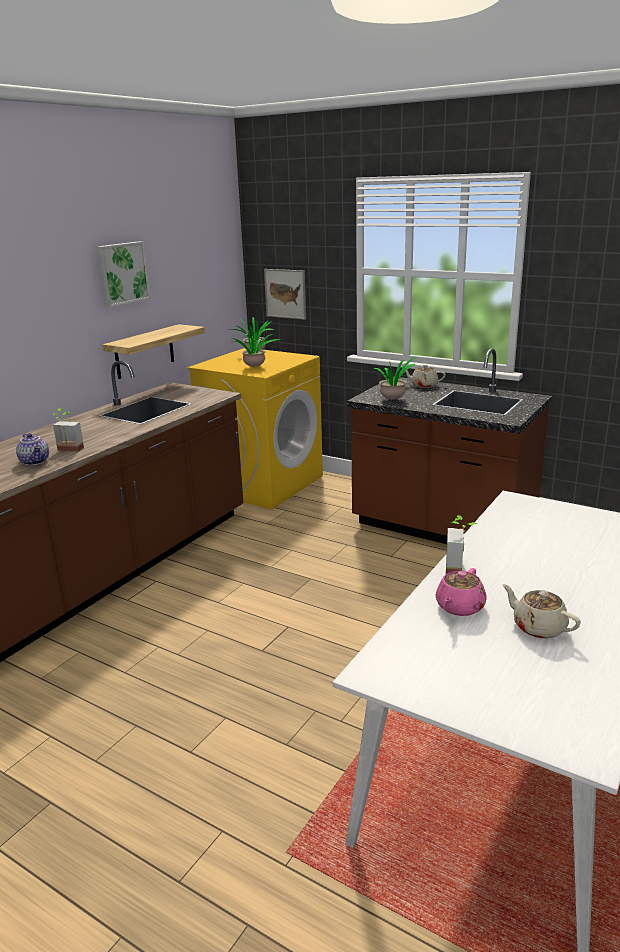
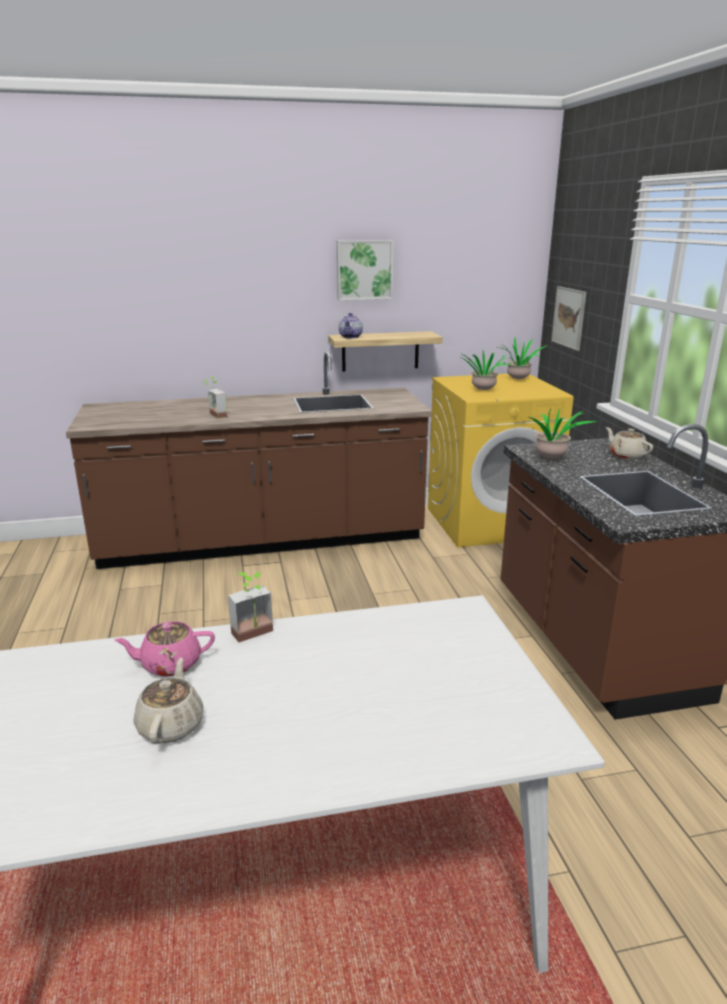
camera: 45 degrees right, 0 degrees up
teapot [16,433,49,466] -> teapot moved to [339,313,363,339]

